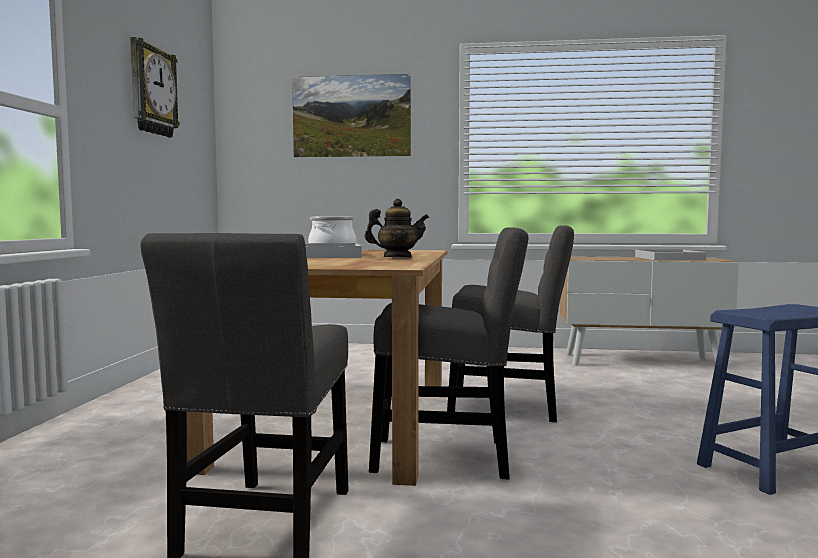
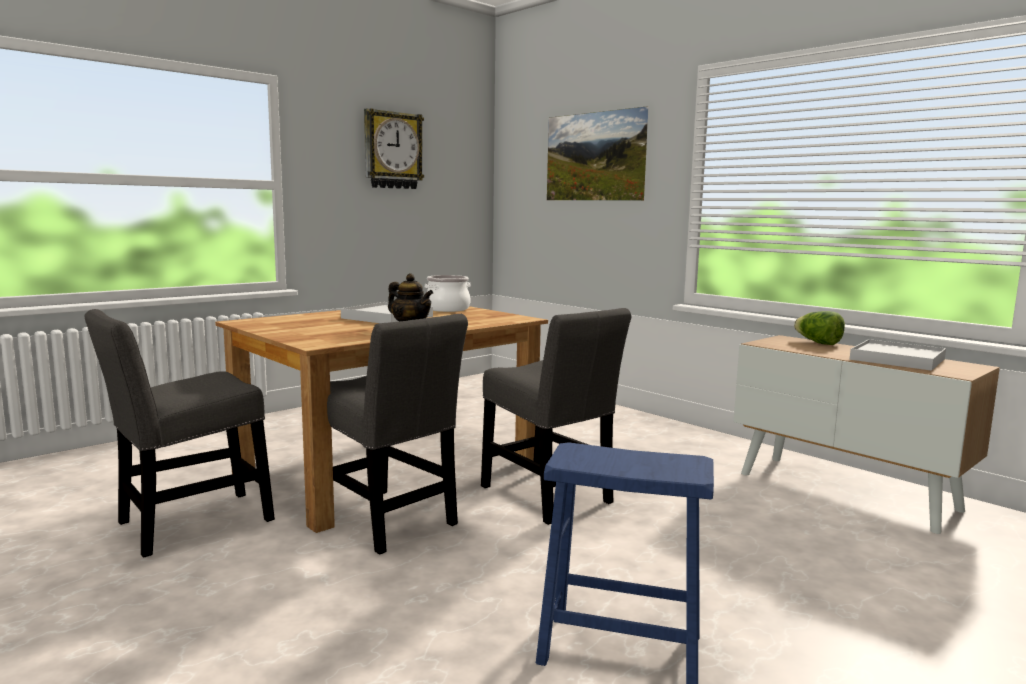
camera: 40 degrees right, 5 degrees up
none -> lettuce [794,311,845,345]

